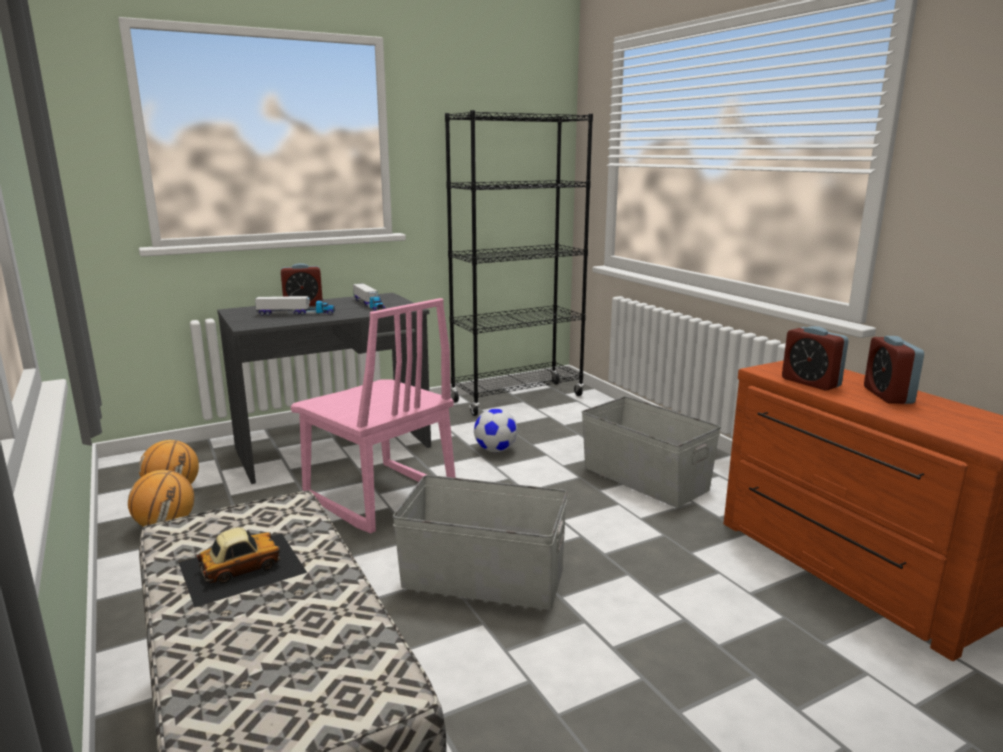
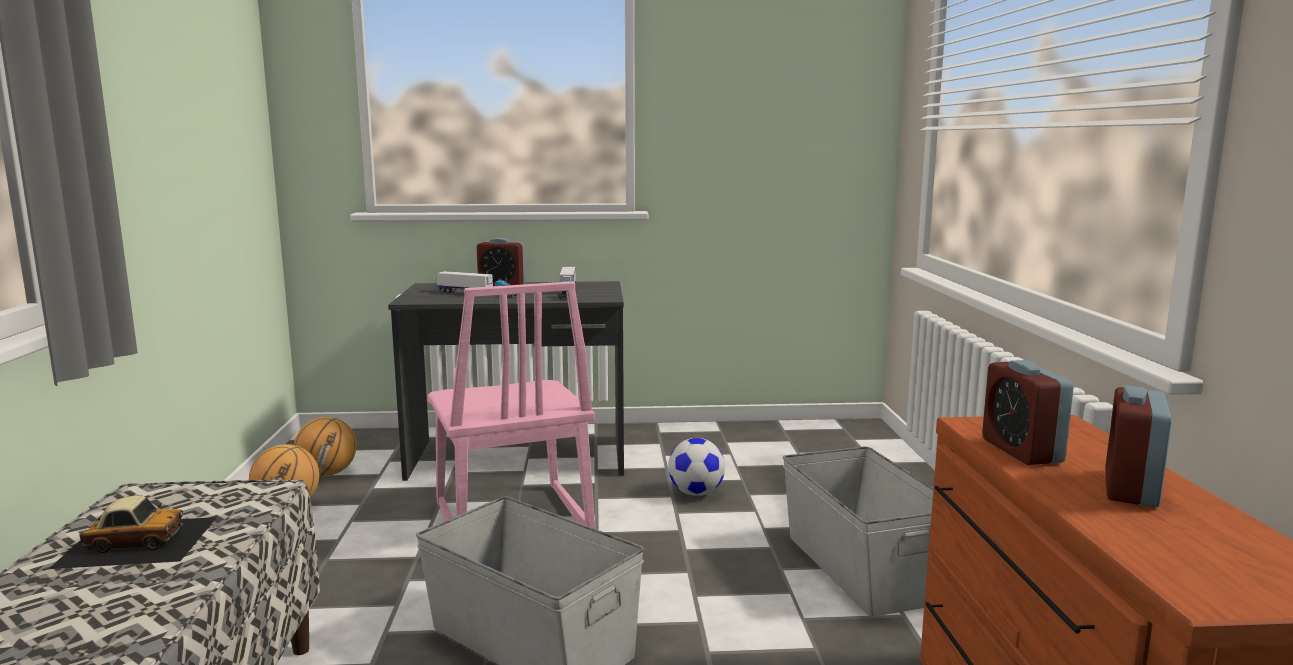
camera: 25 degrees right, 5 degrees down
black bookcase [445,110,593,416] -> none

